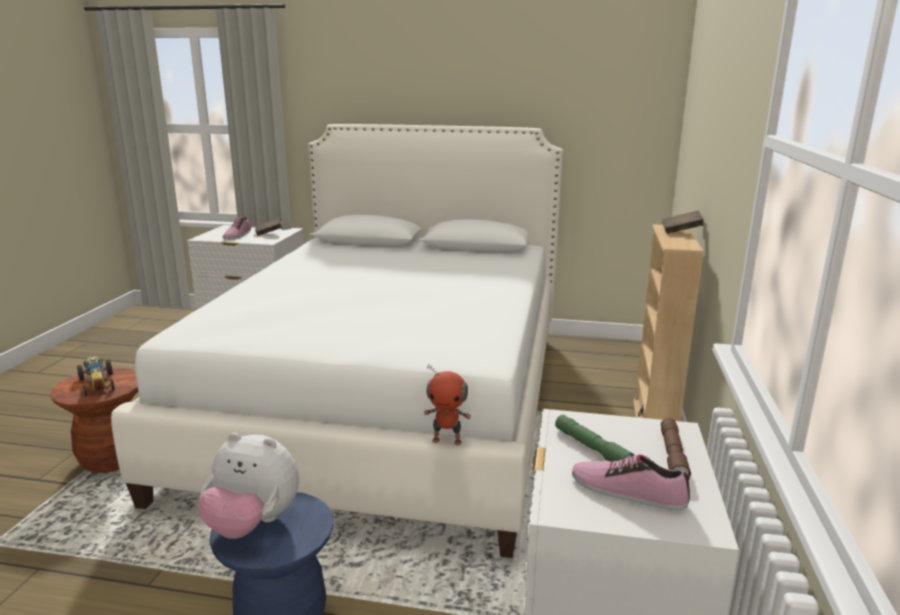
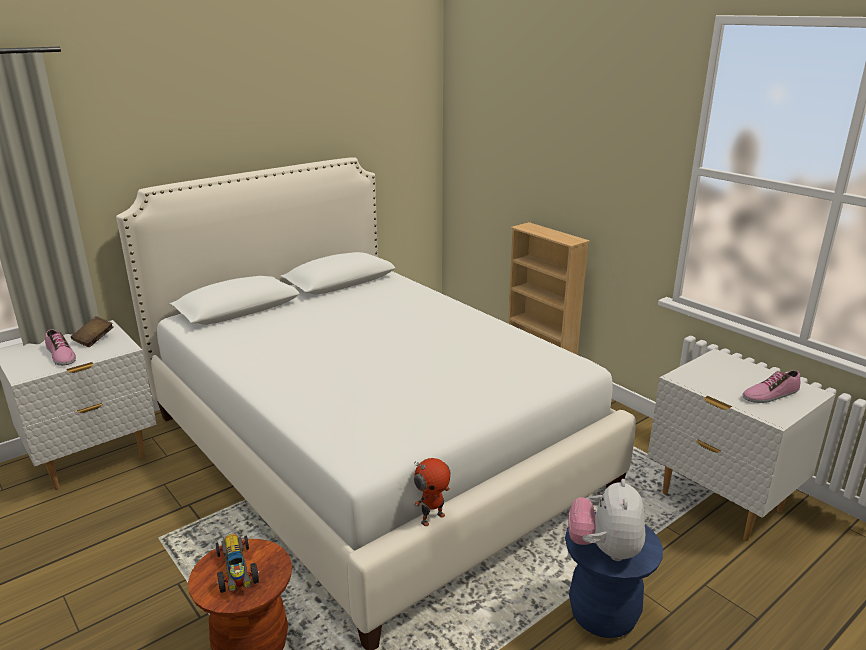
camera: 50 degrees left, 5 degrees up
toy car [77,356,115,396] -> toy car turned 120 degrees counterclockwise [216,534,259,593]
plush toy [198,433,299,539] -> plush toy turned 135 degrees clockwise [568,479,645,561]
toy robot [424,365,471,445] -> toy robot moved to [414,458,451,526]
green flashlight [555,415,635,461] -> none
brown flashlight [661,418,691,480] -> none
brown book [662,210,704,234] -> none

